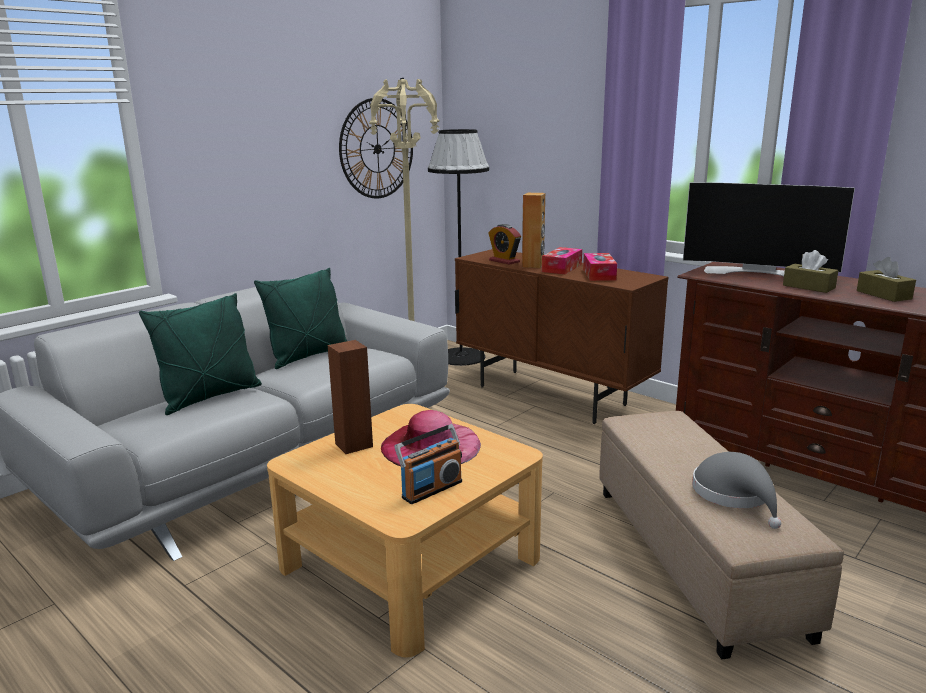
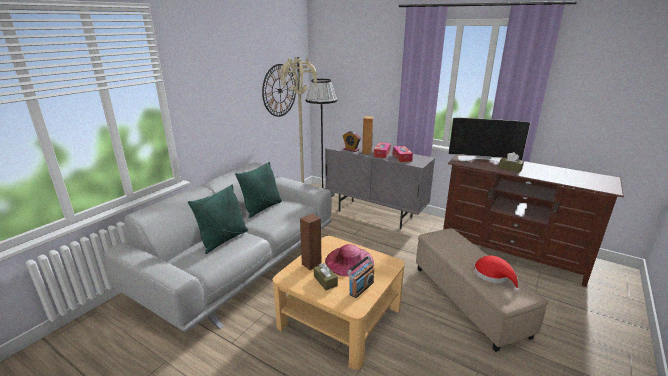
camera: 10 degrees left, 5 degrees up
brown cabinet [455,249,669,424] -> grey cabinet [325,141,435,230]
grey hat [692,452,781,529] -> red hat [474,256,520,293]
brown tissue box [857,257,916,302] -> brown tissue box moved to [314,263,338,290]

